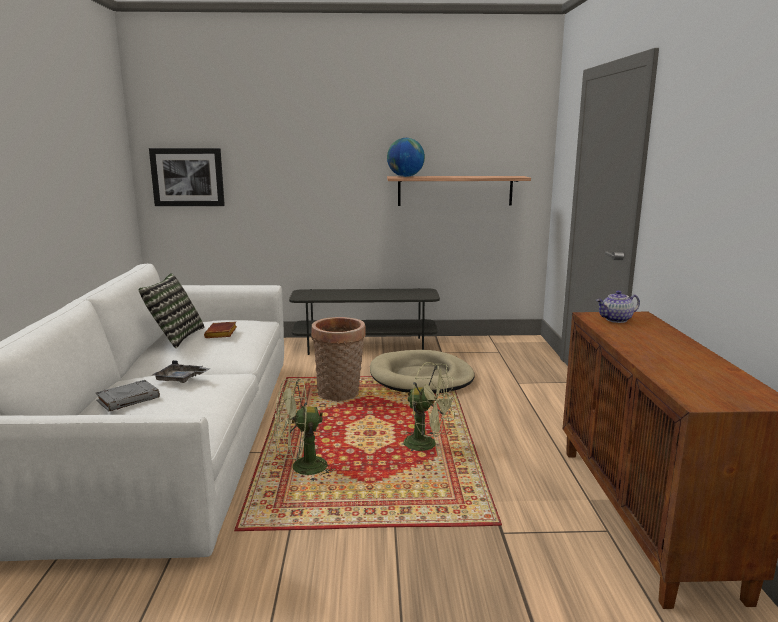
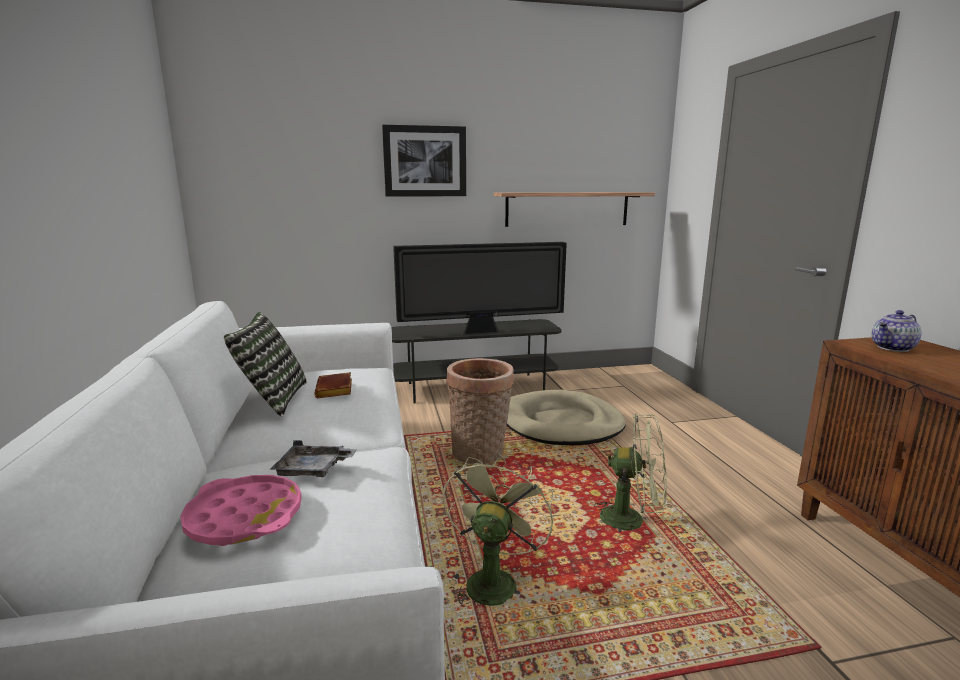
camera: 10 degrees left, 0 degrees up
grey book [96,380,160,411] -> pink tray [180,475,302,546]
picture [149,148,225,206] -> picture moved to [382,125,466,197]
green fan [274,379,335,482] -> green fan turned 135 degrees clockwise [443,453,553,607]
globe [387,138,425,177] -> none
none -> television [393,242,567,335]

